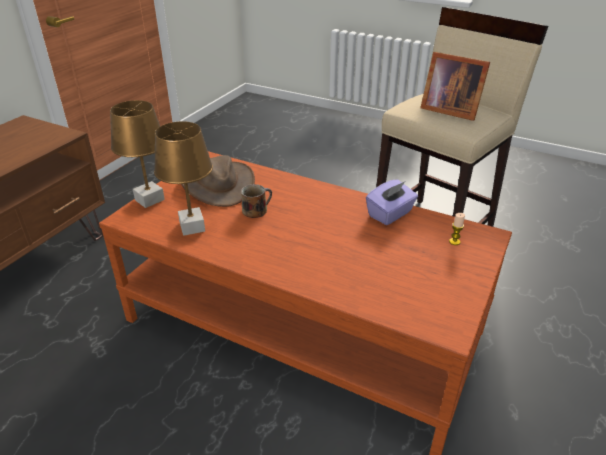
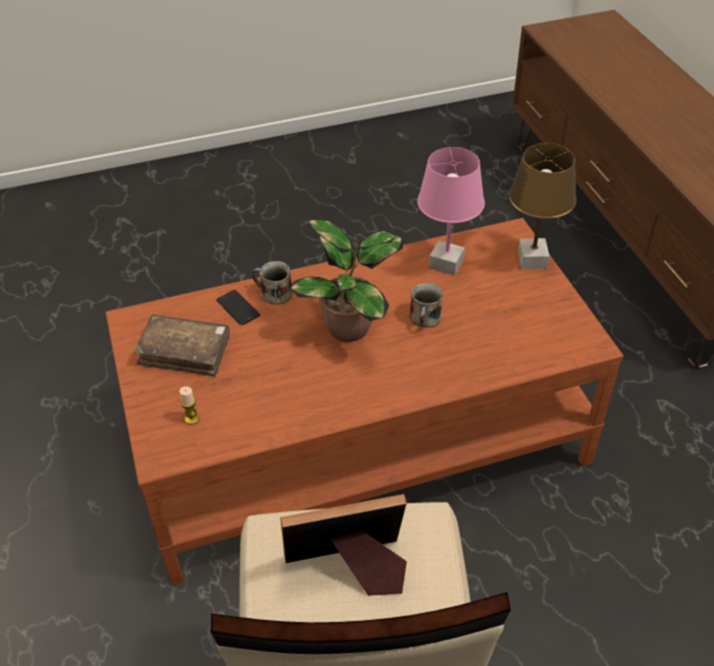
camera: 135 degrees right, 10 degrees up
brown table lamp [154,121,213,236] -> pink table lamp [417,147,485,276]
brown hat [181,155,255,207] -> none
purple tissue box [366,179,418,225] -> none
none -> brown book [134,314,230,377]
none -> phone [216,290,260,325]
none -> mug [252,261,293,305]
none -> potted plant [291,219,403,342]

